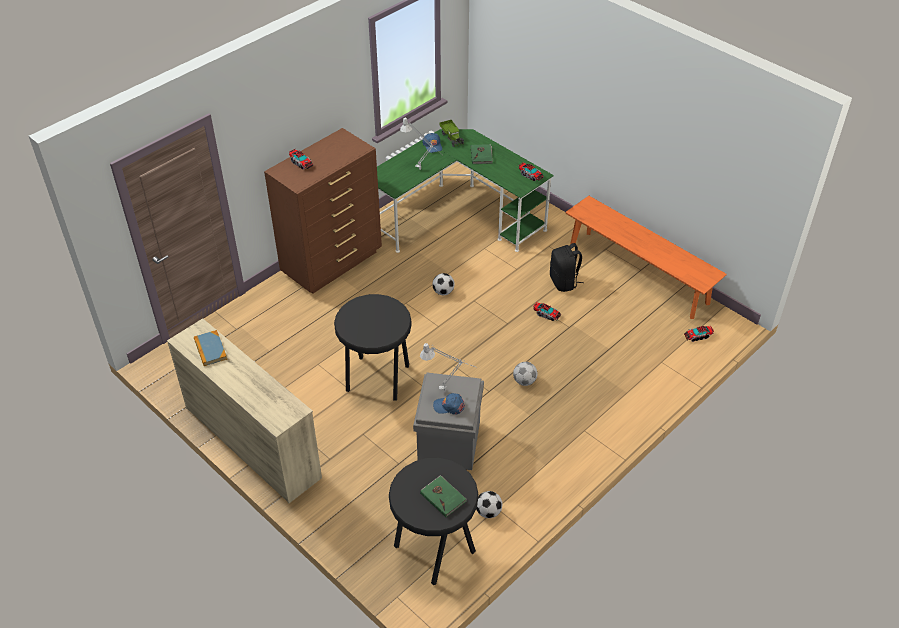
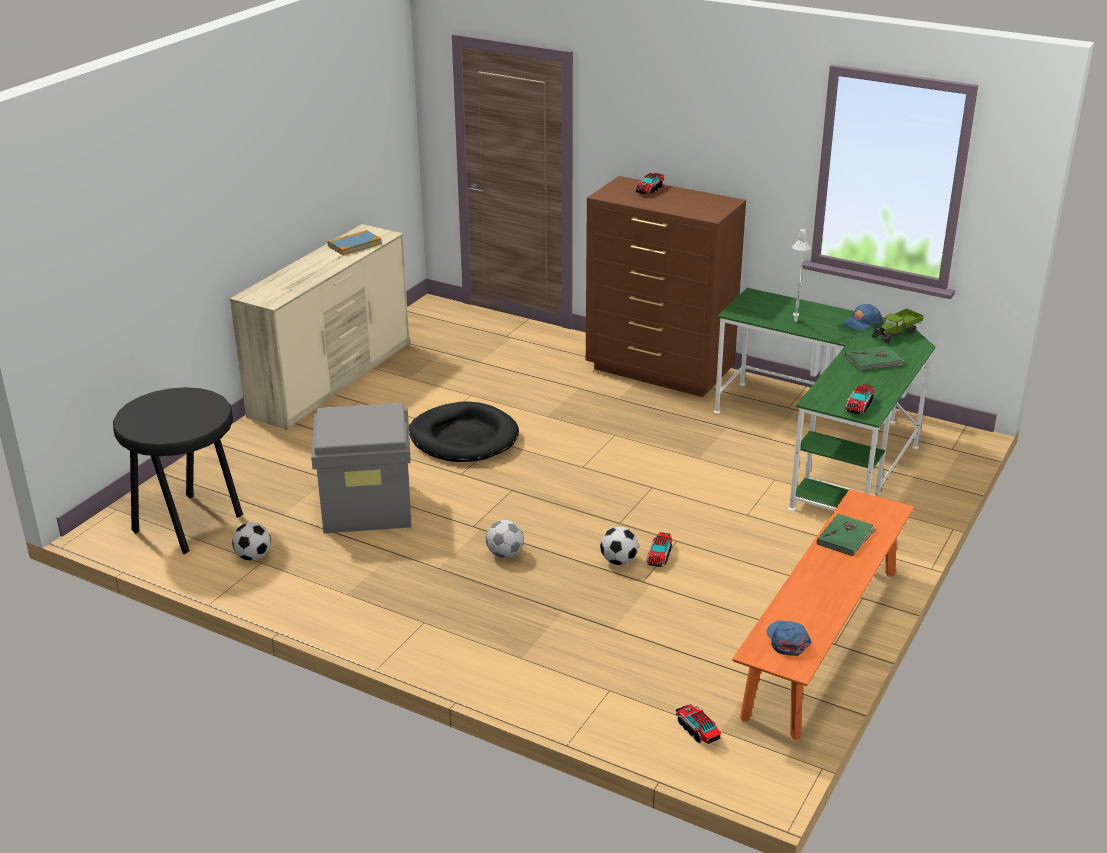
camera: 75 degrees right, 15 degrees down
black stool [334,294,412,401] -> black dog bed [409,402,519,462]
grey table lamp [420,343,475,391] -> none
green book [420,475,467,517] -> green book moved to [817,514,876,556]
football [432,273,455,295] -> football moved to [600,527,639,565]
blue cap [433,393,465,415] -> blue cap moved to [767,621,811,656]
black backpack [550,243,584,292] -> none

